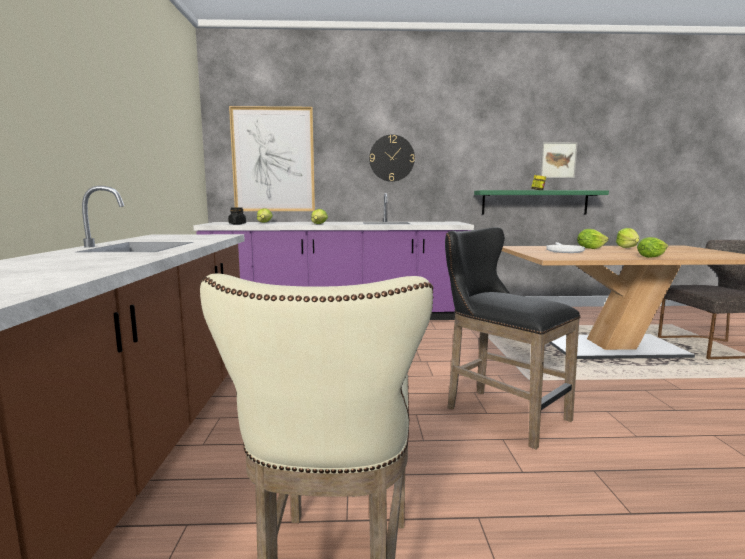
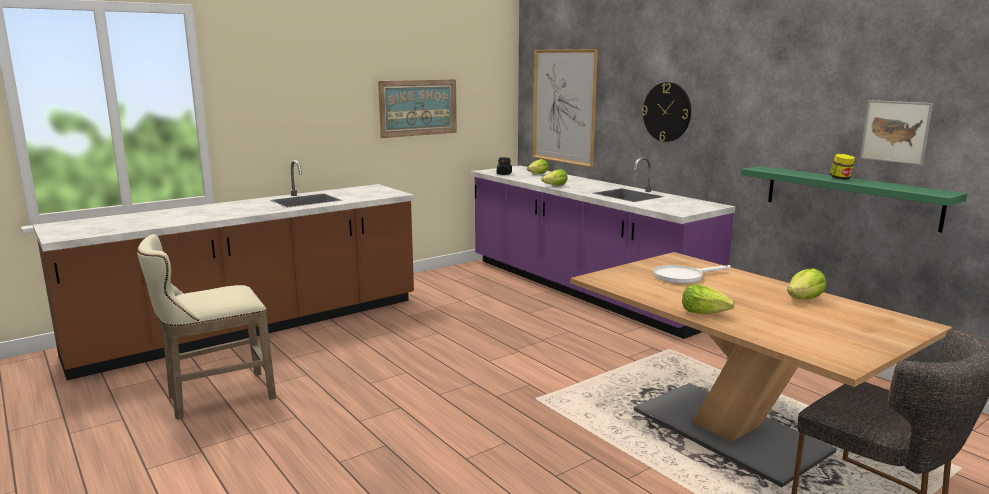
camera: 55 degrees right, 5 degrees up
black stool [445,227,580,449] -> none
lettuce [577,229,609,249] -> none
none -> picture [378,79,457,138]

